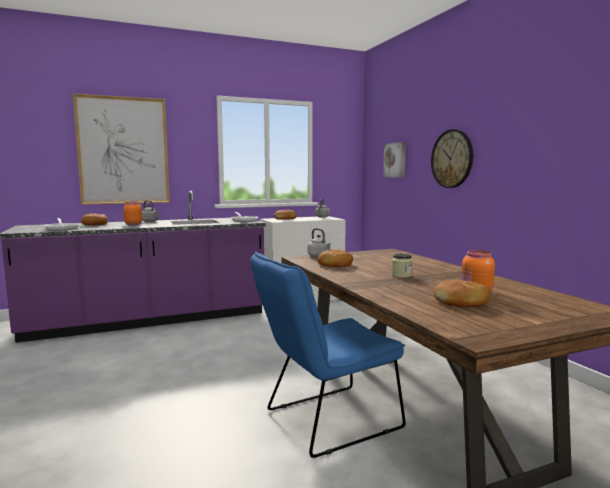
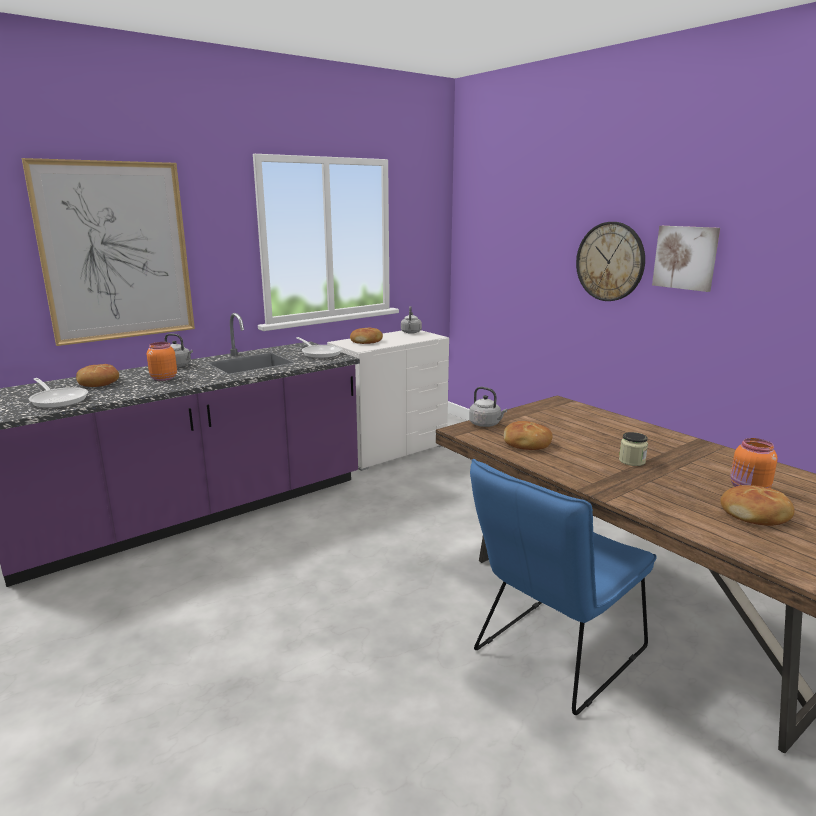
camera: 15 degrees left, 10 degrees up
picture [383,142,406,177] -> picture moved to [652,226,720,292]

